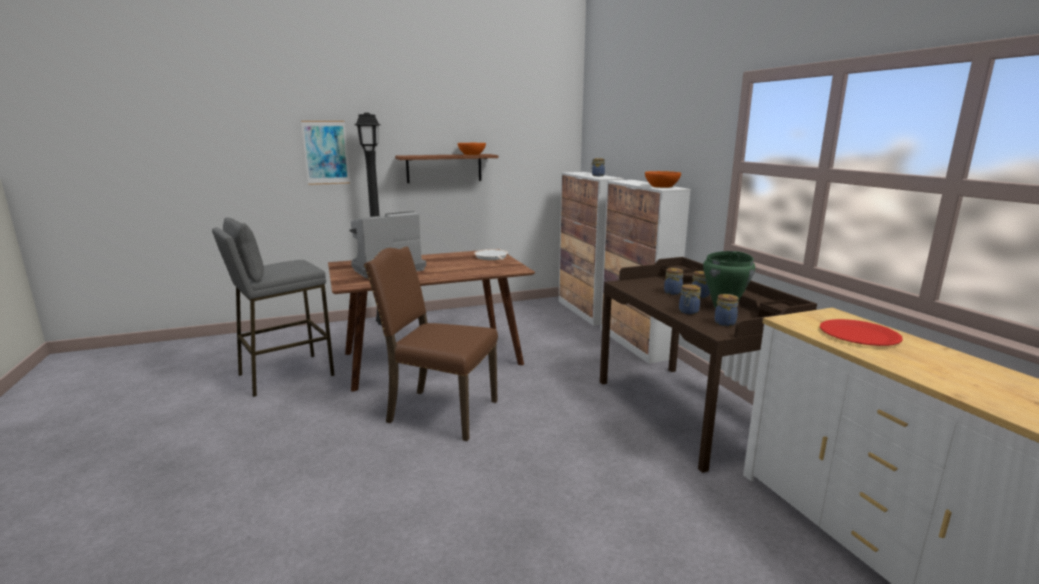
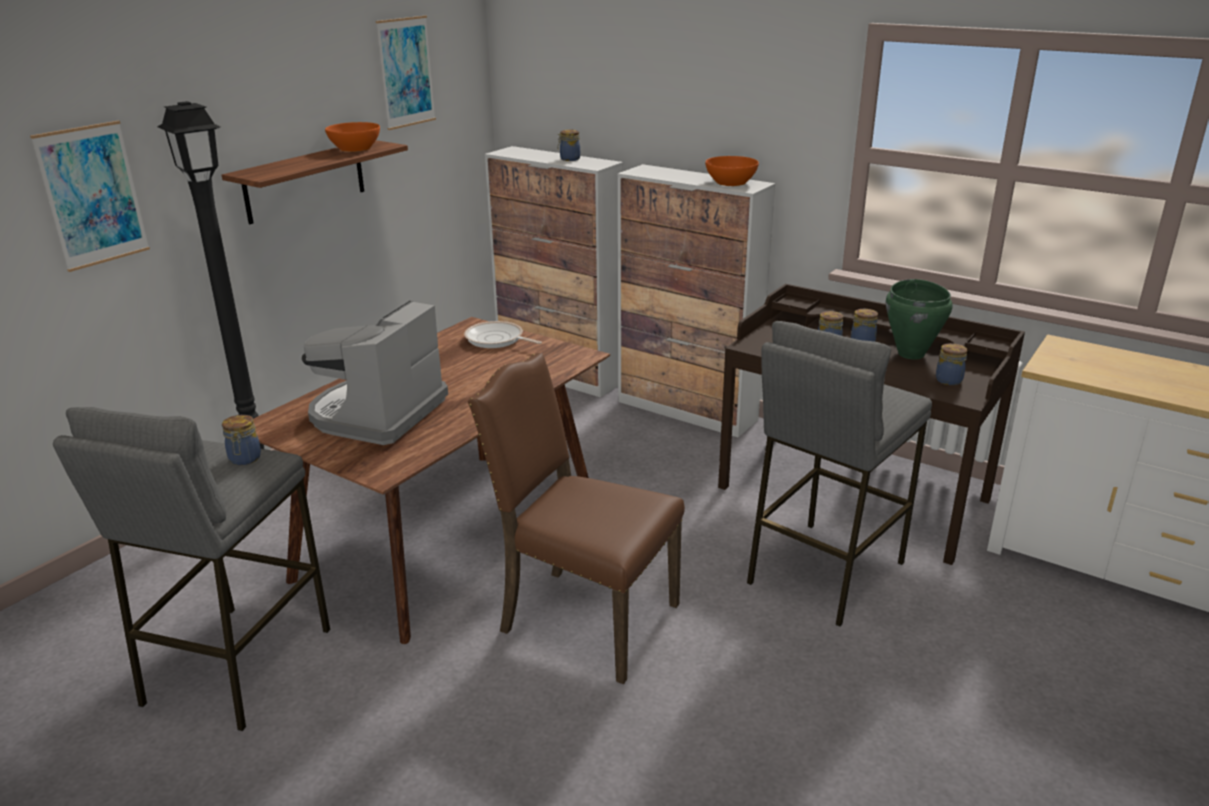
camera: 35 degrees left, 10 degrees up
brown chair [364,247,498,441] -> brown chair turned 45 degrees clockwise [468,353,685,684]
jar [679,284,701,315] -> jar moved to [222,415,261,465]
red plate [820,319,903,346] -> none
none -> picture [376,16,436,130]
none -> grey stool [747,321,932,627]

